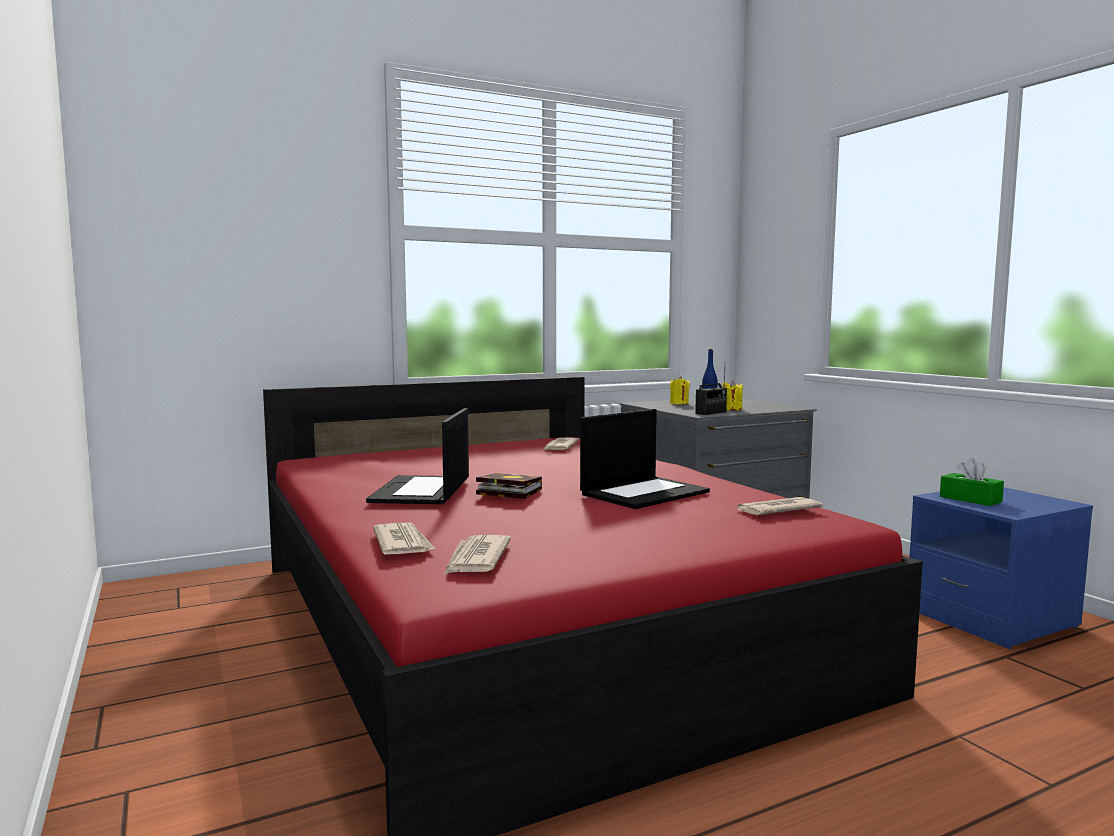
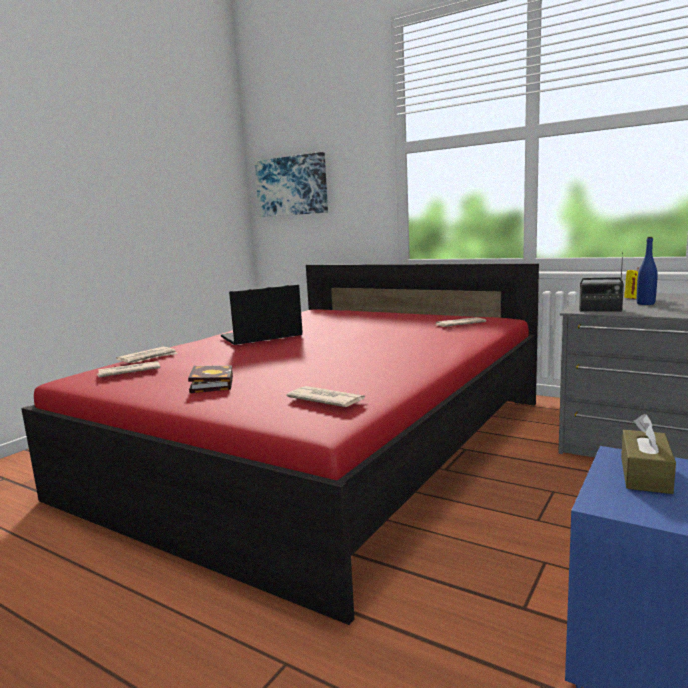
camera: 60 degrees right, 5 degrees up
book [476,473,542,499] -> book moved to [188,366,233,393]
laptop [580,409,710,509] -> none
yellow candle [723,380,743,411] -> none
green tissue box [940,458,1004,506] -> brown tissue box [621,414,676,494]
none -> picture [255,152,328,217]

